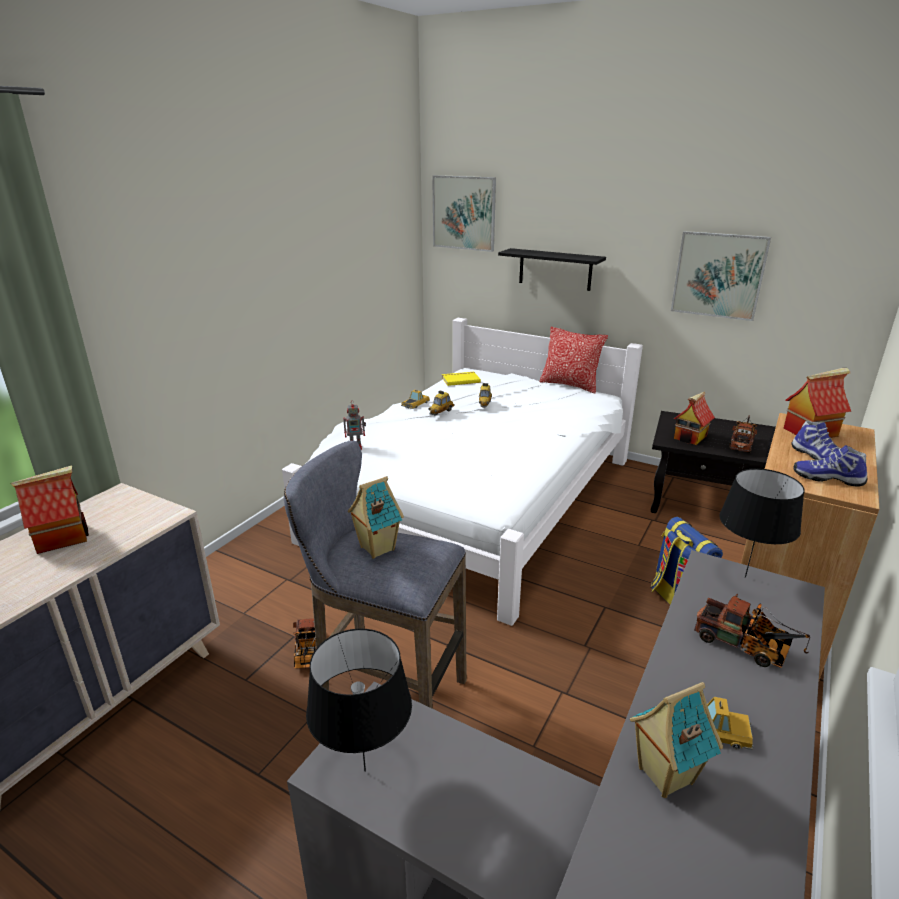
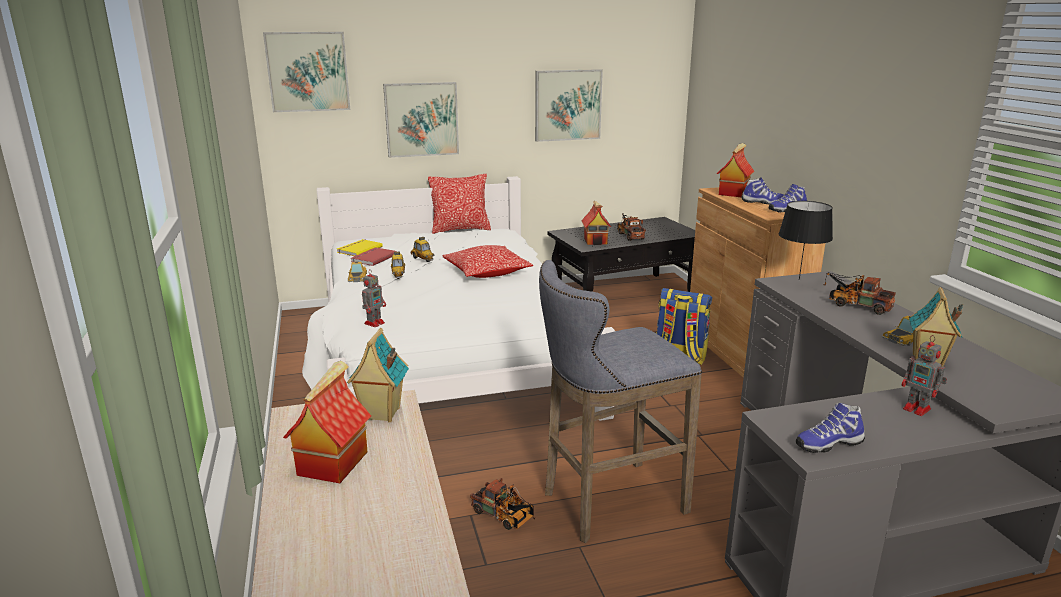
camera: 45 degrees left, 5 degrees down
black table lamp [306,629,412,772] -> shoe [796,403,865,453]
toy house [347,476,404,559] -> toy house moved to [347,328,409,422]
black shelf [498,248,606,291] -> picture [383,82,459,158]
toy truck [694,594,810,668] -> toy truck turned 135 degrees counterclockwise [823,272,896,315]
none -> red book [351,247,397,266]
none -> pillow [442,245,533,278]
none -> toy robot [901,335,947,416]

